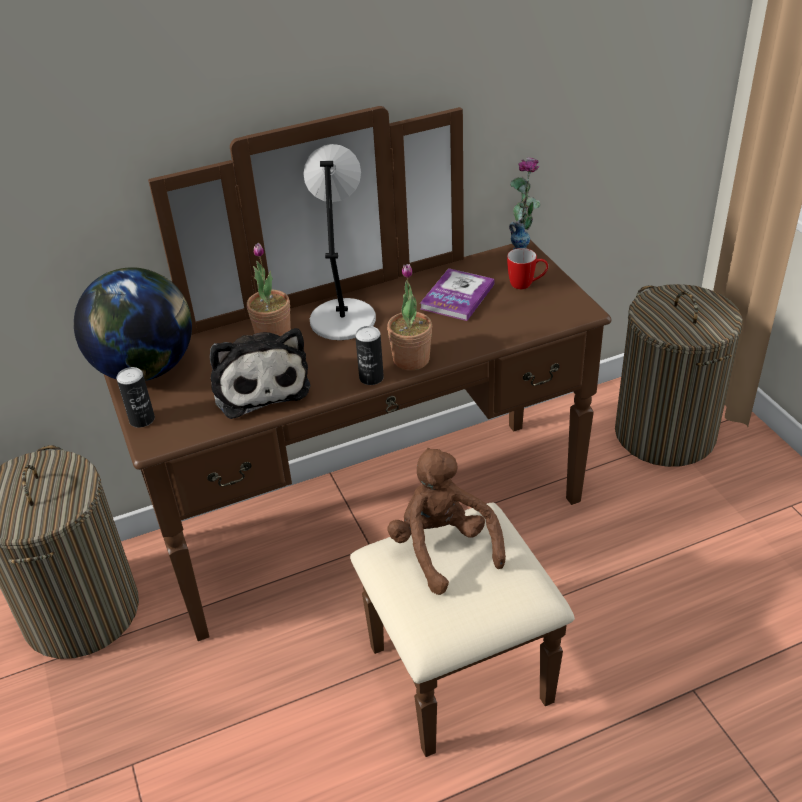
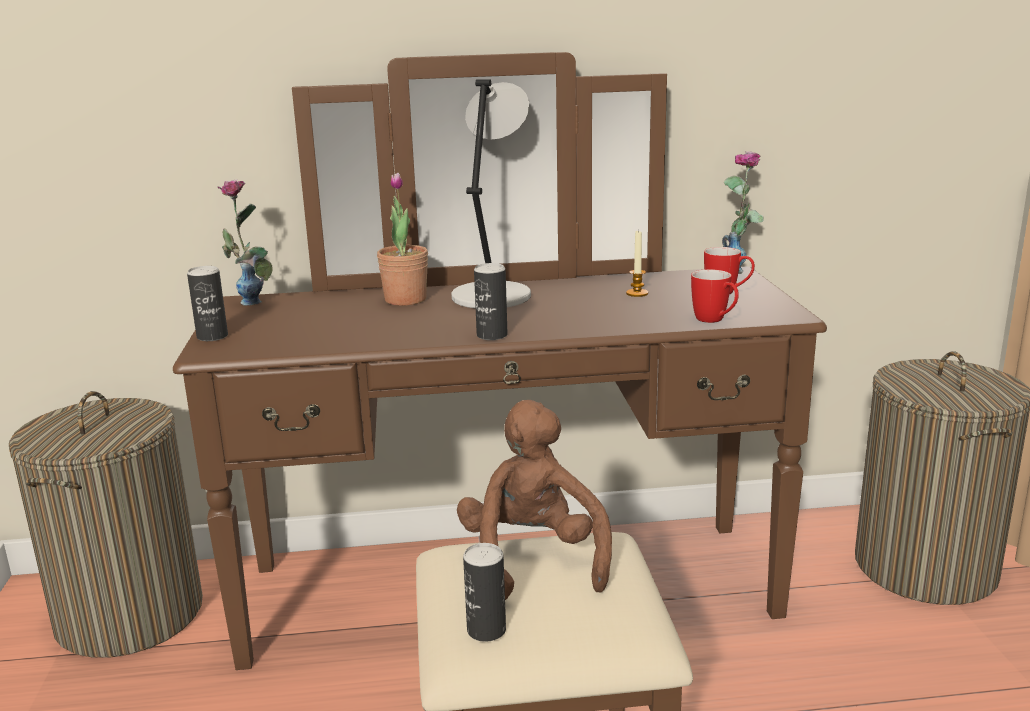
camera: 15 degrees right, 20 degrees down
globe [74,267,192,381] -> vase [218,179,273,305]
plush toy [210,328,311,419] -> none
potted plant [387,264,432,371] -> none
book [420,268,494,321] -> candle [626,229,648,297]
none -> can [463,543,506,642]
none -> mug [691,269,739,323]

